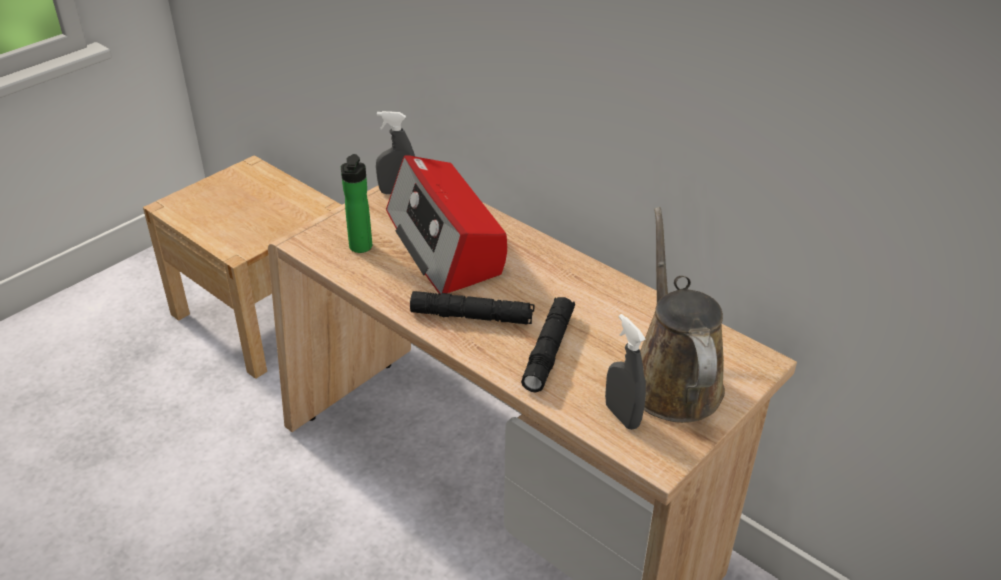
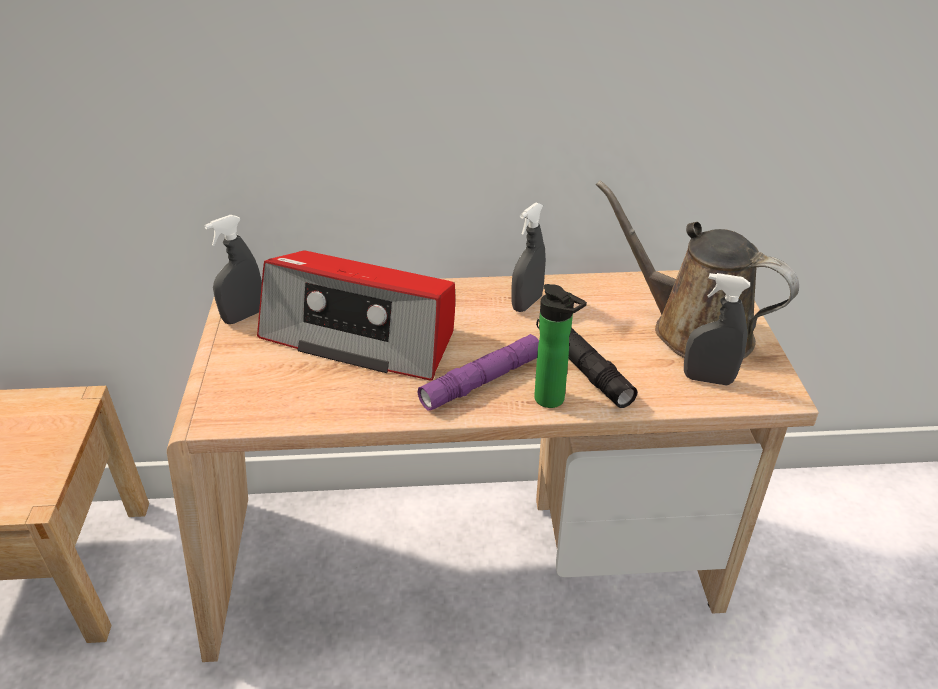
camera: 45 degrees left, 0 degrees up
bottle [341,154,372,253] -> bottle moved to [534,284,587,408]
black flashlight [410,291,534,324] -> purple flashlight [417,334,539,411]
none -> grey spray bottle [511,202,546,312]

